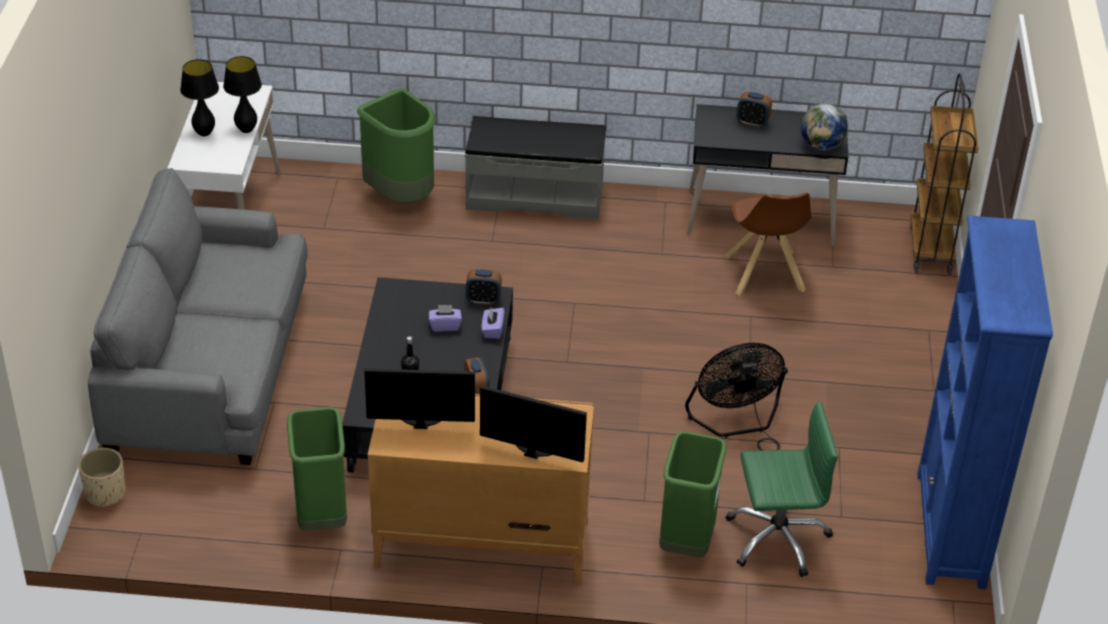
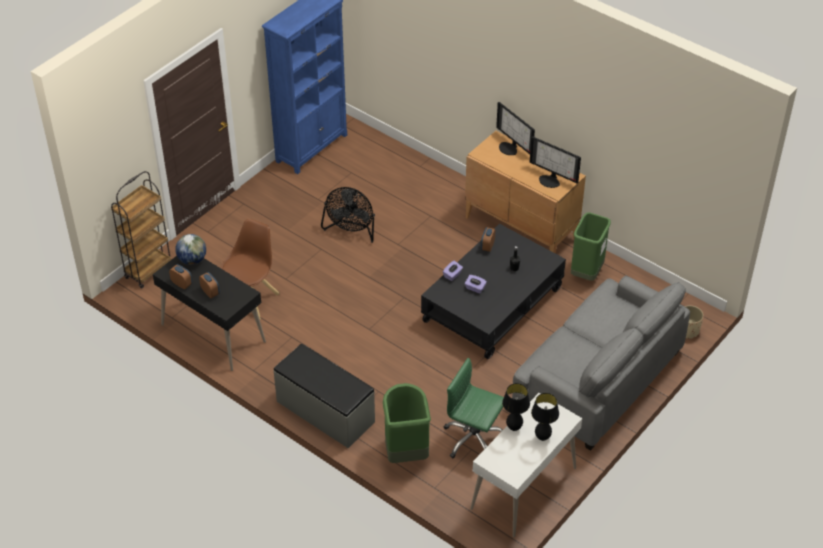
camera: 145 degrees left, 5 degrees up
alarm clock [466,269,502,305] -> alarm clock moved to [169,264,192,289]
green trash can [659,431,727,557] -> none
green office chair [726,401,838,577] -> green office chair moved to [444,358,504,458]

